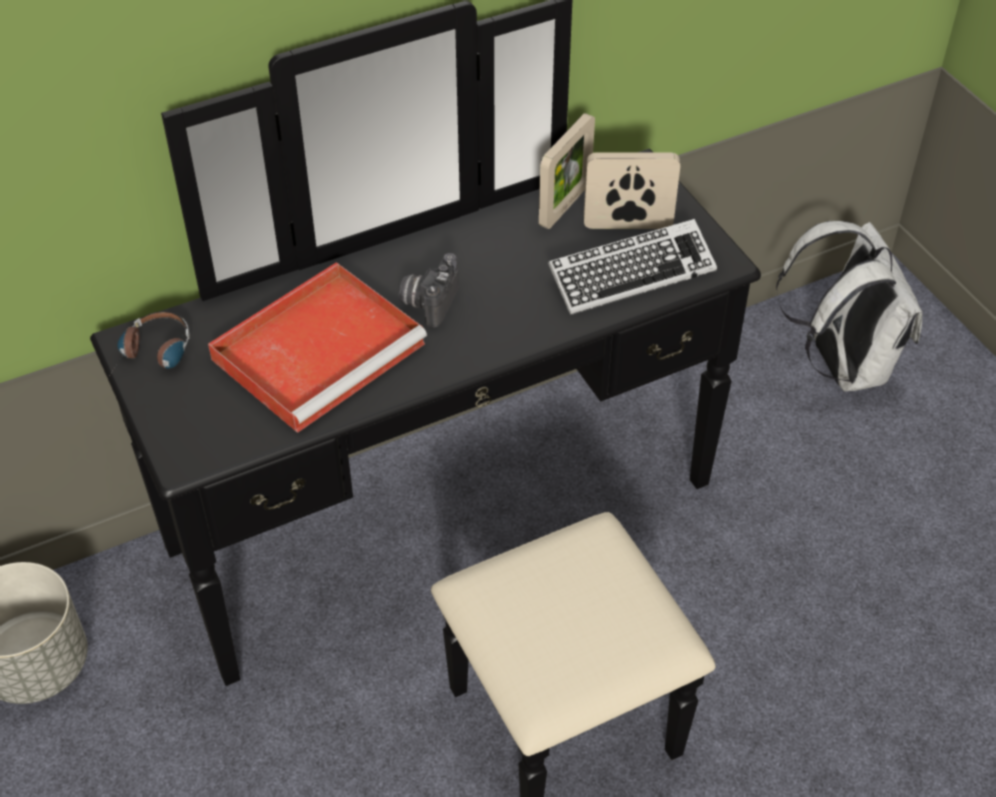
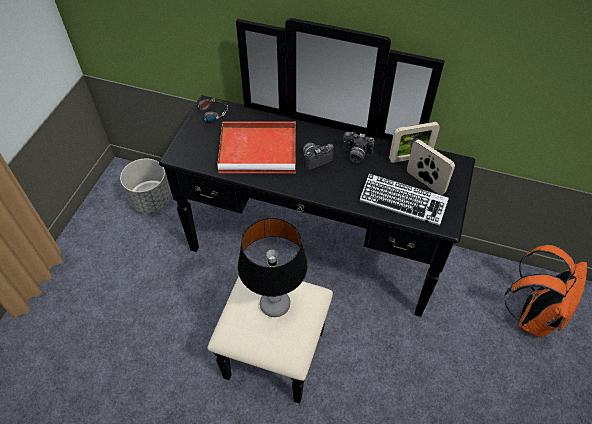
camera: 45 degrees right, 5 degrees up
white backpack [776,221,923,392] -> orange backpack [504,245,587,338]
none -> table lamp [238,218,308,317]
none -> camera [343,132,375,163]

